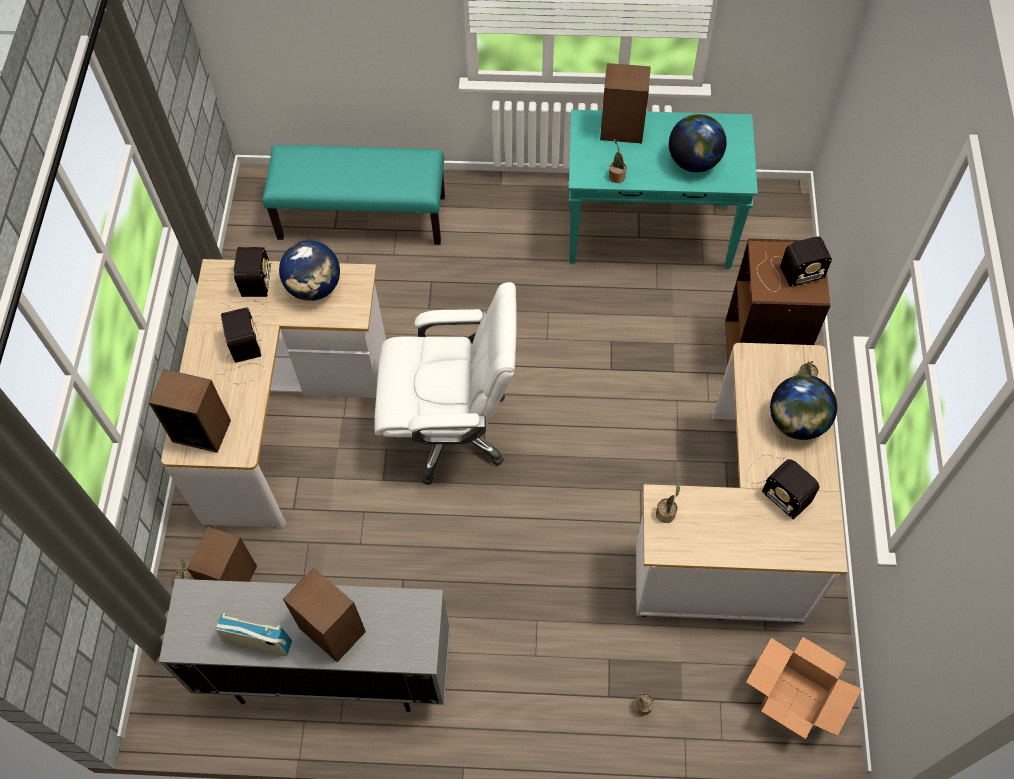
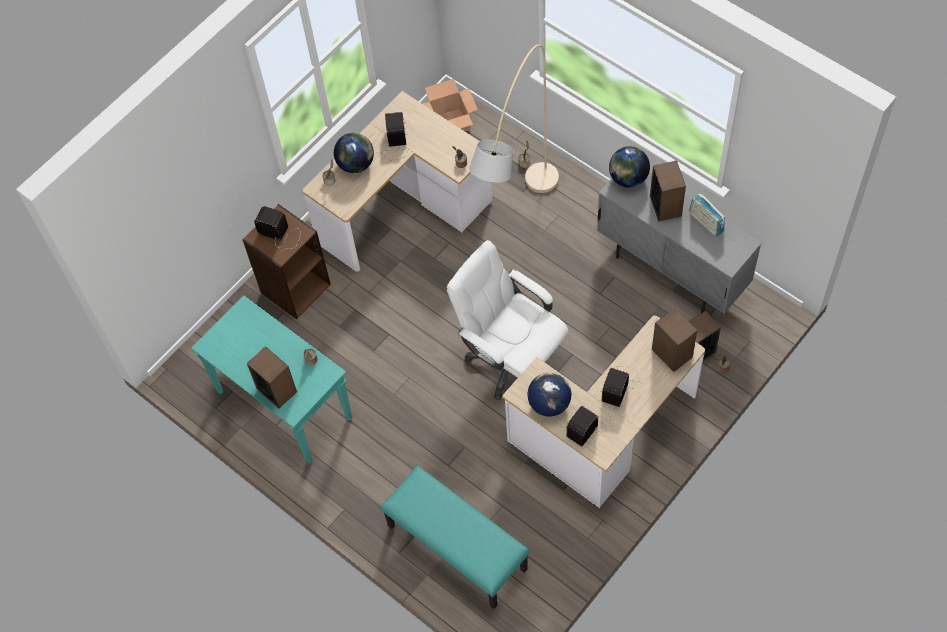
camera: 140 degrees left, 0 degrees up
globe [669,114,726,172] -> globe moved to [609,146,650,188]
none -> beige floor lamp [469,44,559,193]

